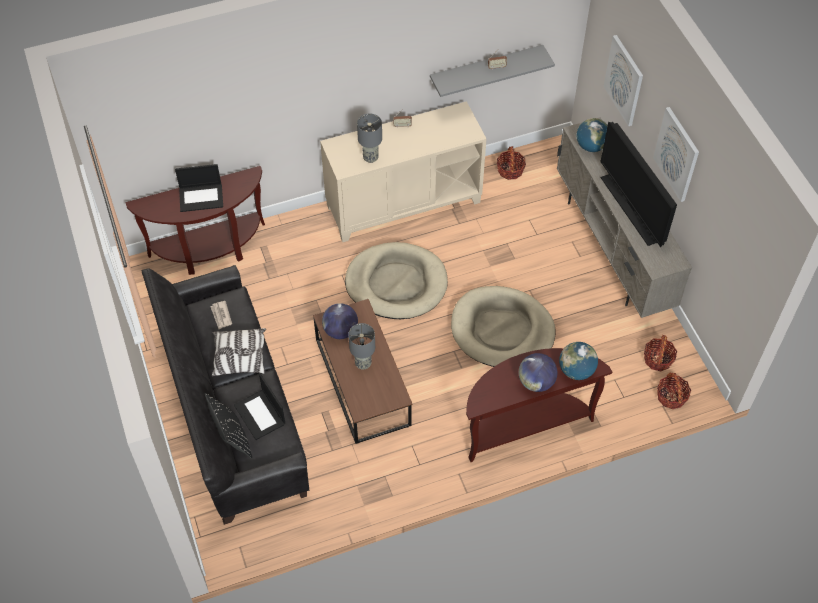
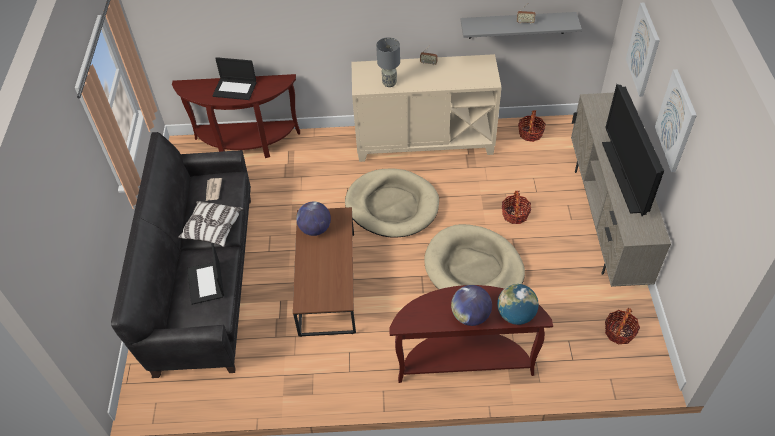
camera: 20 degrees right, 5 degrees down
black pillow [205,393,252,458] -> none
grey table lamp [348,323,375,370] -> none
globe [577,118,608,152] -> none
basket [657,372,691,409] -> basket moved to [502,191,531,224]

